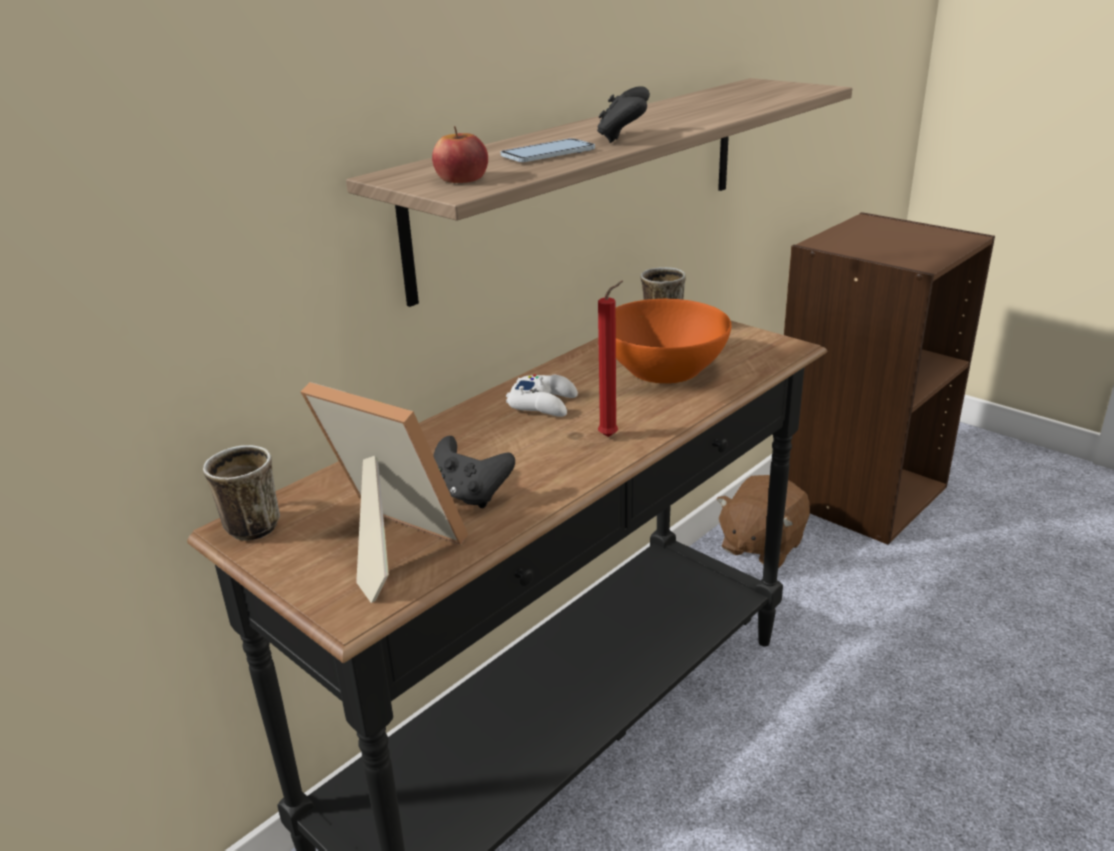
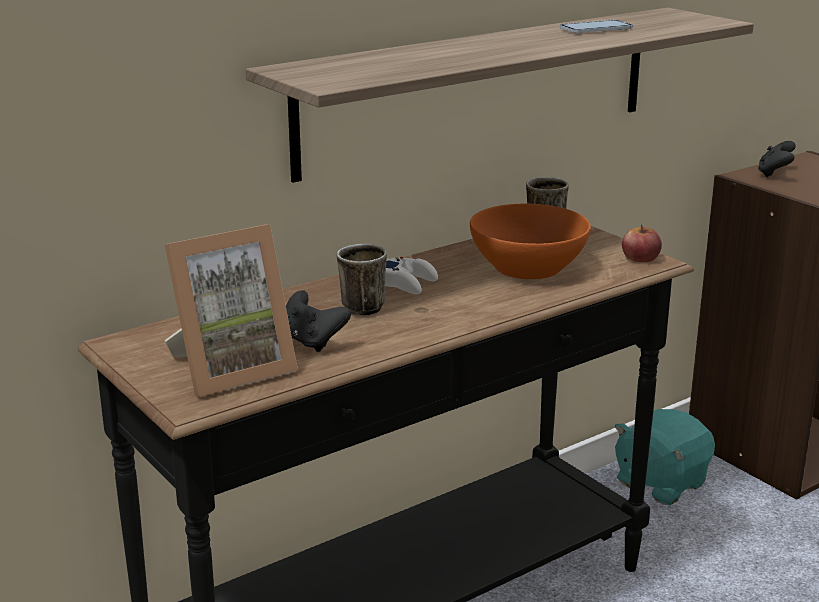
camera: 10 degrees right, 5 degrees down
mug [203,445,280,541] -> mug moved to [337,244,387,316]
picture frame [301,382,468,603] -> picture frame turned 105 degrees clockwise [165,224,298,397]
apple [432,126,488,183] -> apple moved to [622,224,662,262]
phone [501,139,595,162] -> phone moved to [559,20,633,33]
black game controller [597,86,650,143] -> black game controller moved to [758,141,796,177]
red candle [598,281,623,437] -> none
brown plush toy [717,475,810,568] -> turquoise plush toy [614,409,715,505]

